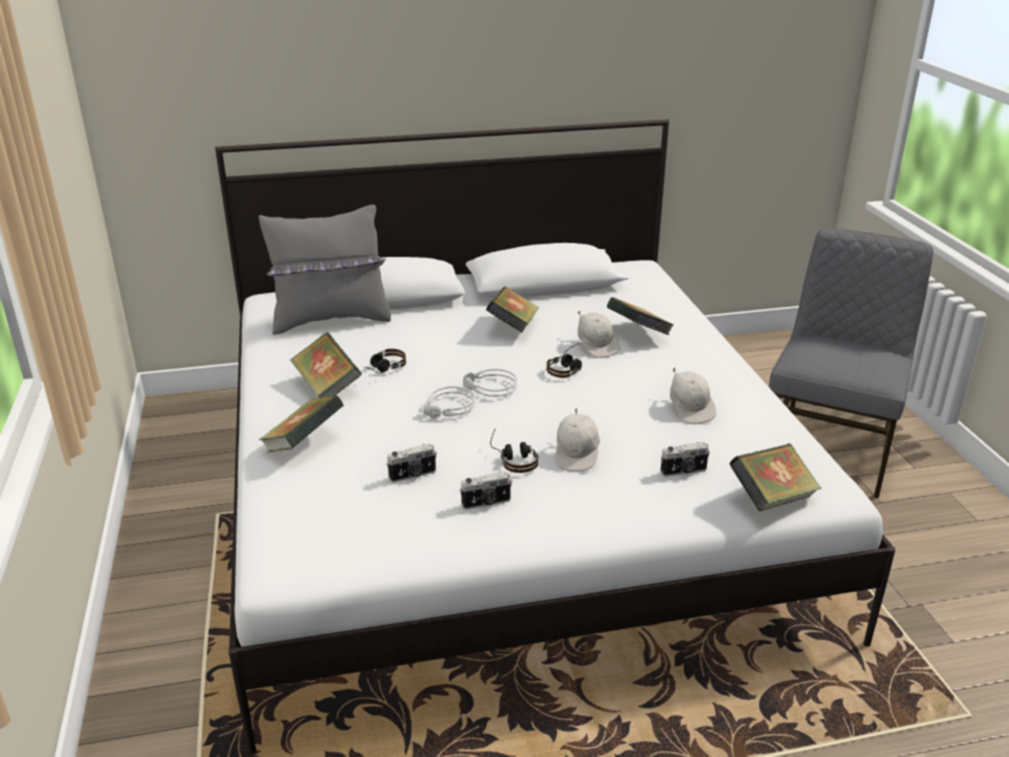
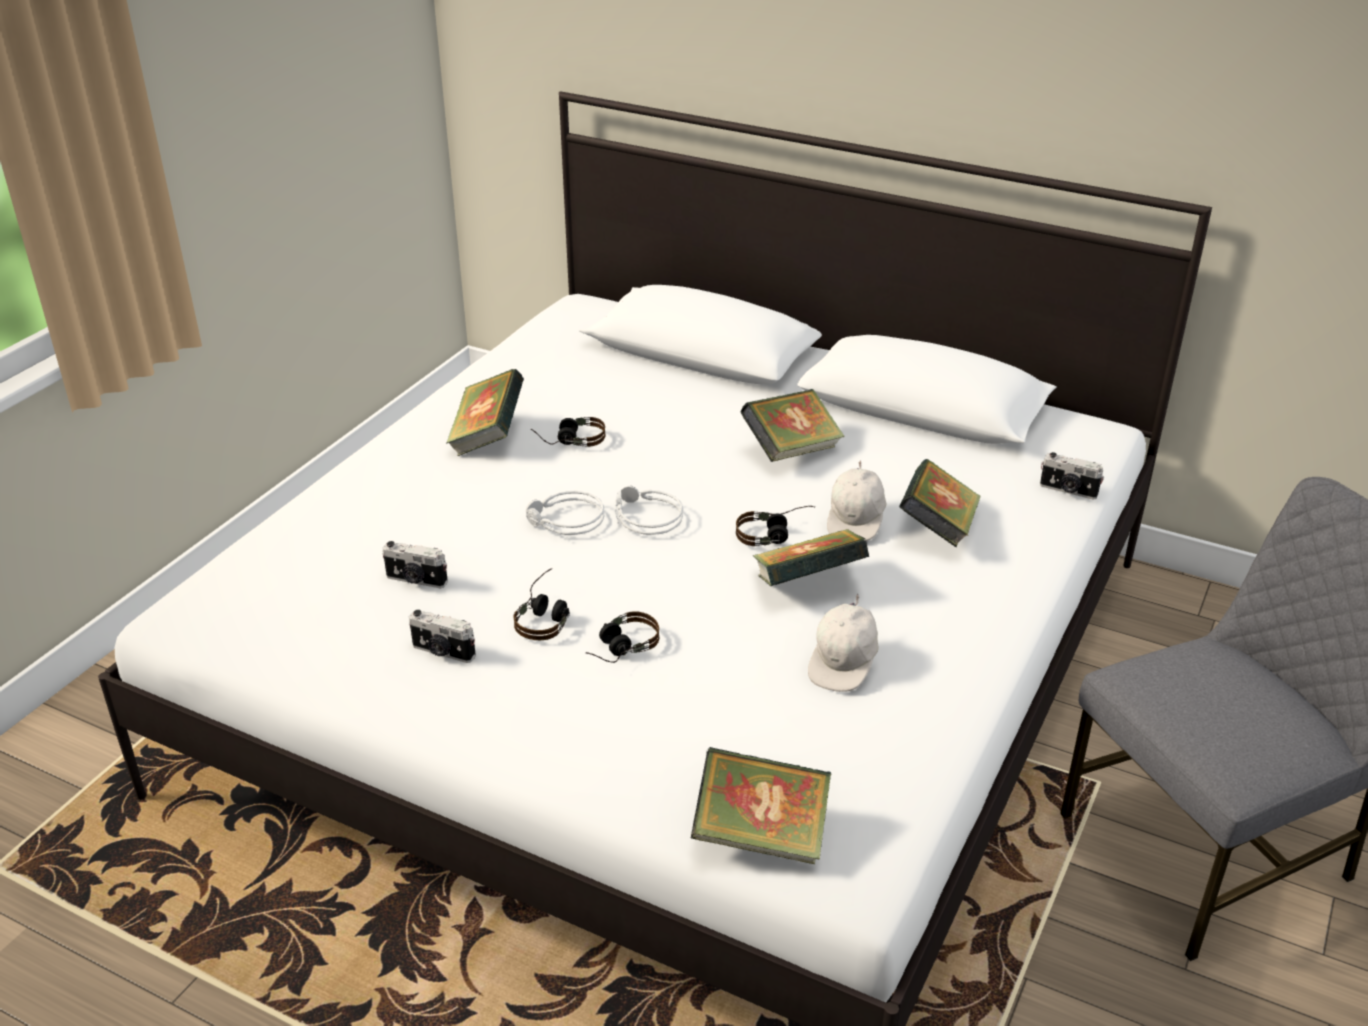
camera: 40 degrees right, 5 degrees up
grey pillow [259,205,391,335] -> none
book [259,395,344,453] -> book moved to [753,529,869,586]
white cap [556,408,600,472] -> headphones [586,611,659,663]
camera [660,442,710,477] -> camera moved to [1040,452,1104,500]

